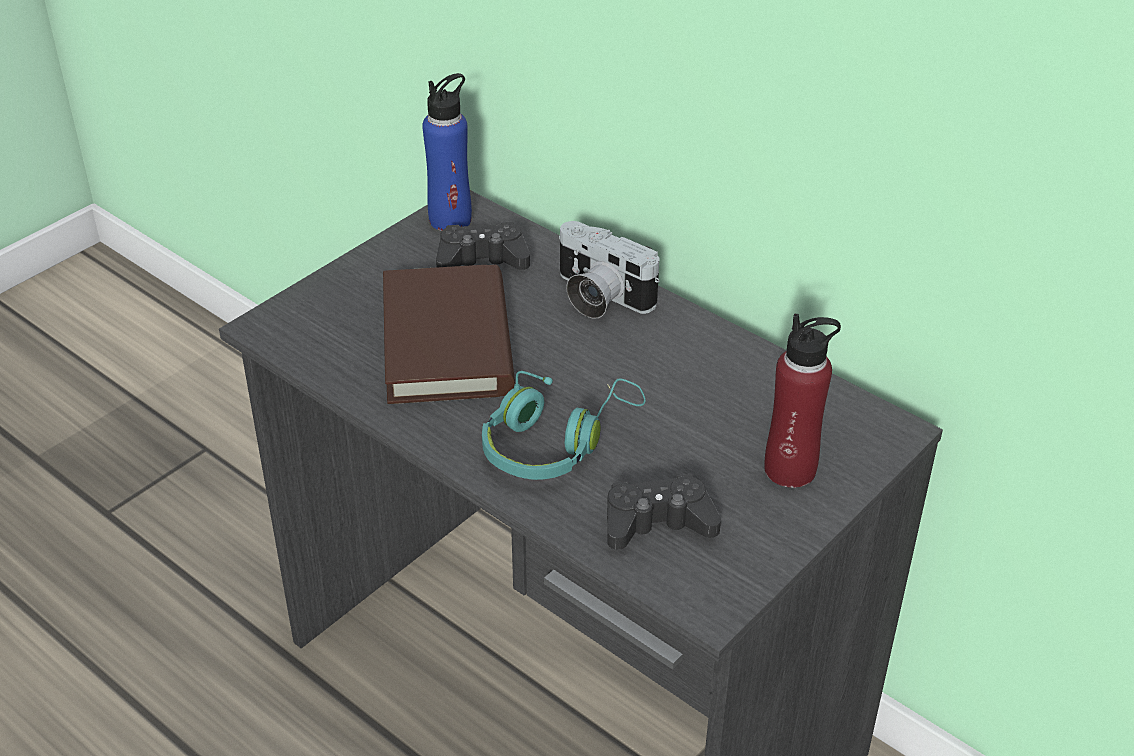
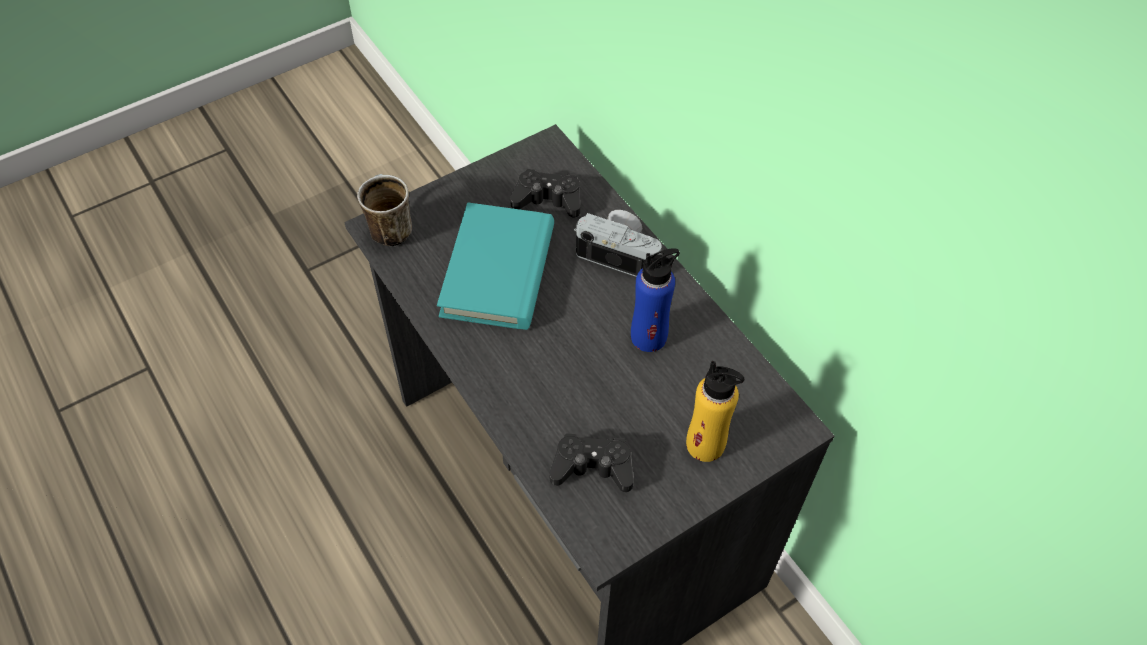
camera: 15 degrees right, 15 degrees up
brown book [383,265,515,404] -> turquoise book [437,203,554,330]
blue bottle [422,73,472,231] -> blue bottle moved to [631,248,680,352]
turquoise headphones [482,371,646,480] -> none
camera [559,221,660,318] -> camera turned 150 degrees clockwise [574,210,662,277]
red bottle [764,314,841,488] -> yellow bottle [686,360,744,462]
none -> mug [357,174,412,246]

